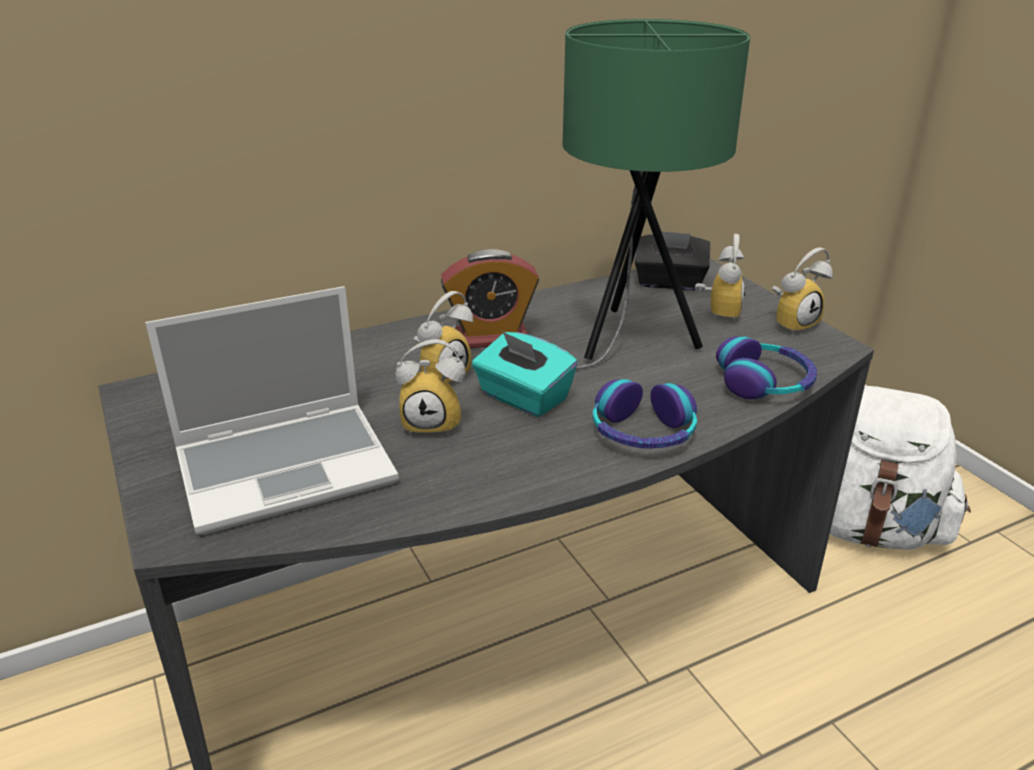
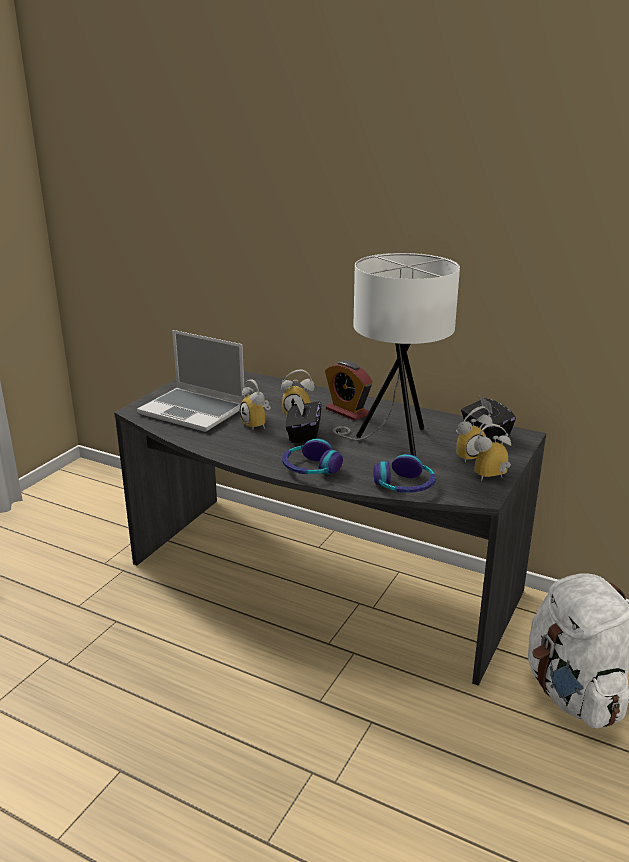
camera: 55 degrees right, 5 degrees down
turquoise tissue box [472,331,578,417] -> black tissue box [286,395,321,443]
green table lamp [562,19,750,370] -> white table lamp [332,253,460,456]
alarm clock [772,247,833,335] -> alarm clock turned 135 degrees clockwise [474,424,511,482]

